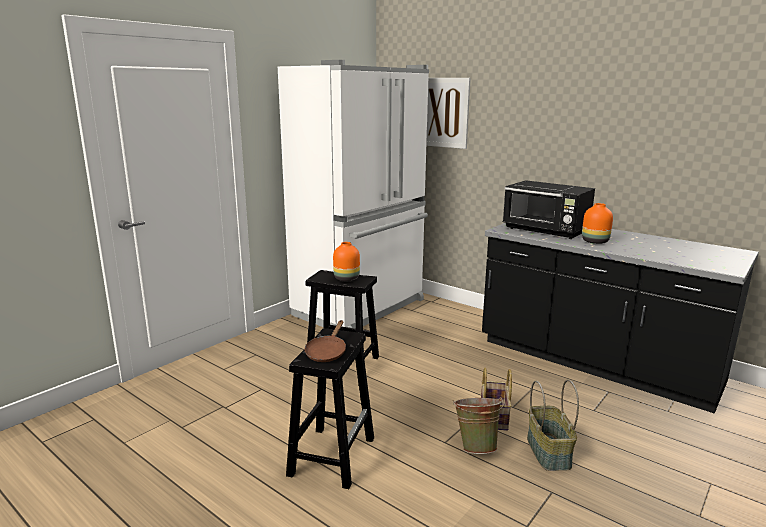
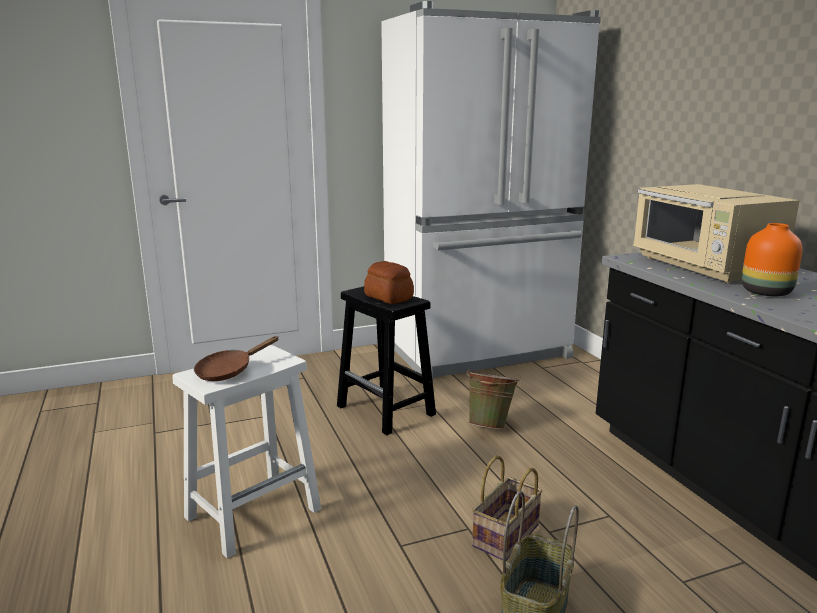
camera: 30 degrees right, 0 degrees up
black stool [286,328,374,489] -> white stool [172,345,321,559]
orange vase [333,242,360,281] -> bread [364,261,414,304]
picture [426,78,471,149] -> none
green bucket [453,397,504,454] -> green bucket moved to [466,368,520,429]
black microwave [503,180,595,239] -> beige microwave [633,184,800,284]

